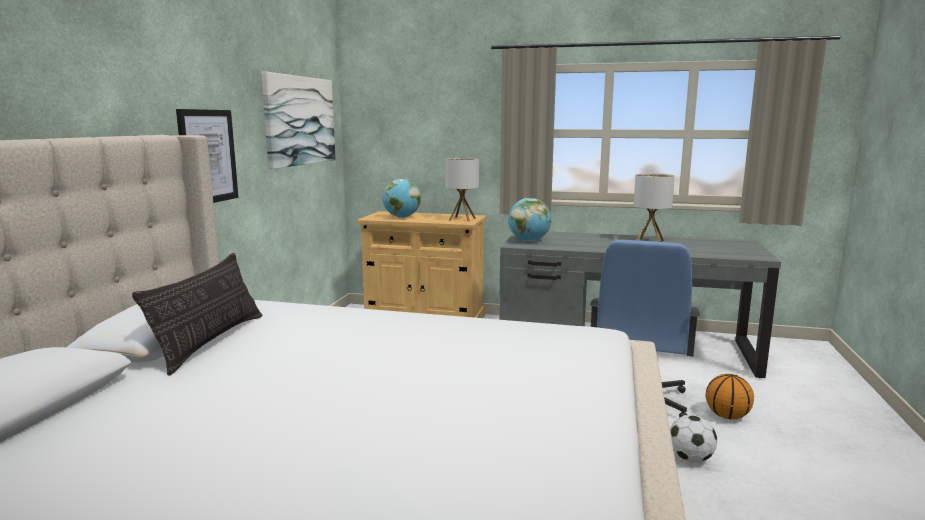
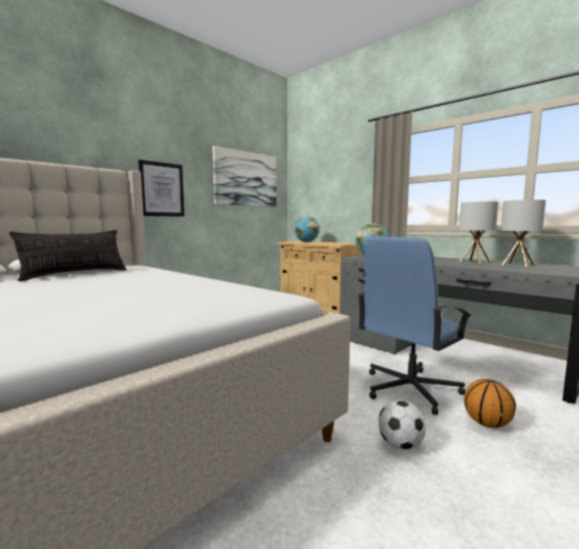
camera: 30 degrees right, 5 degrees down
table lamp [445,158,479,222] -> table lamp moved to [501,200,546,267]

